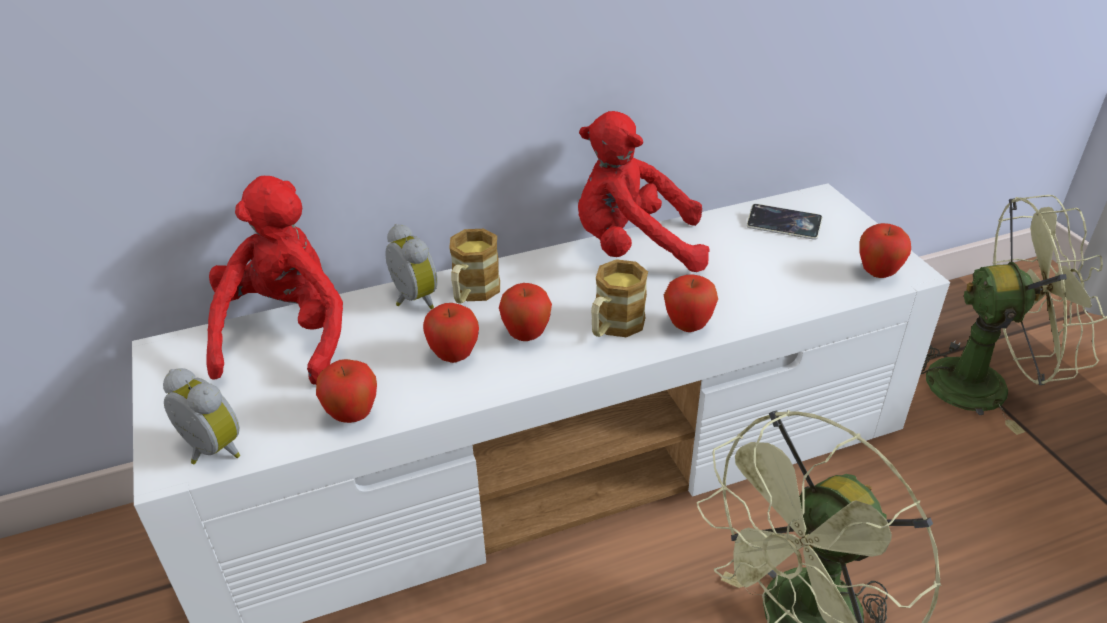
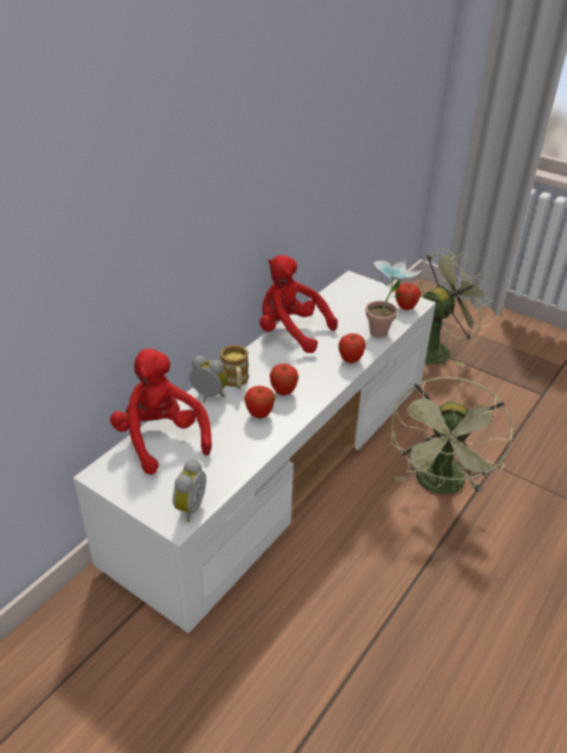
camera: 35 degrees left, 0 degrees up
alarm clock [163,368,240,464] -> alarm clock turned 105 degrees clockwise [173,459,206,522]
apple [316,359,377,423] -> none
red plush toy [578,111,710,272] -> red plush toy turned 60 degrees clockwise [260,255,338,353]
mug [591,259,648,337] -> none
phone [746,204,823,240] -> none
none -> potted plant [365,260,421,338]

